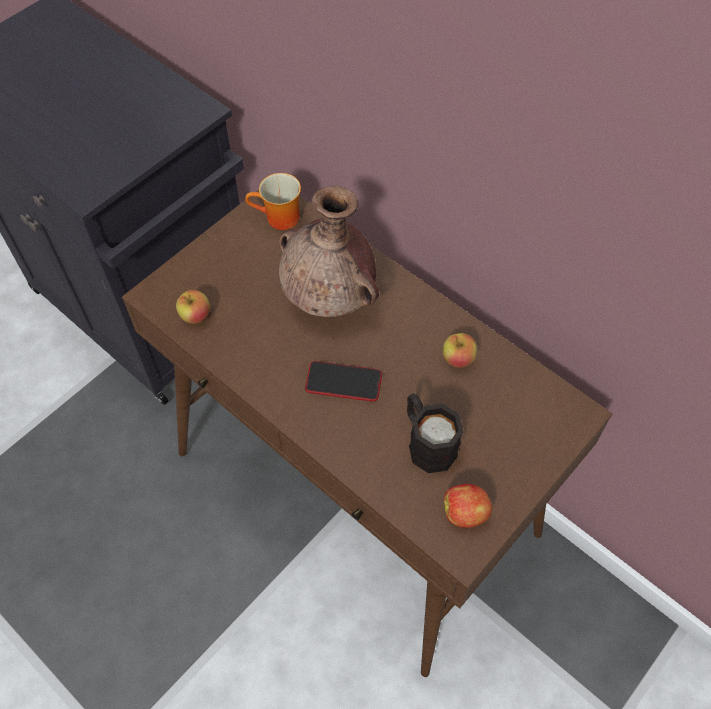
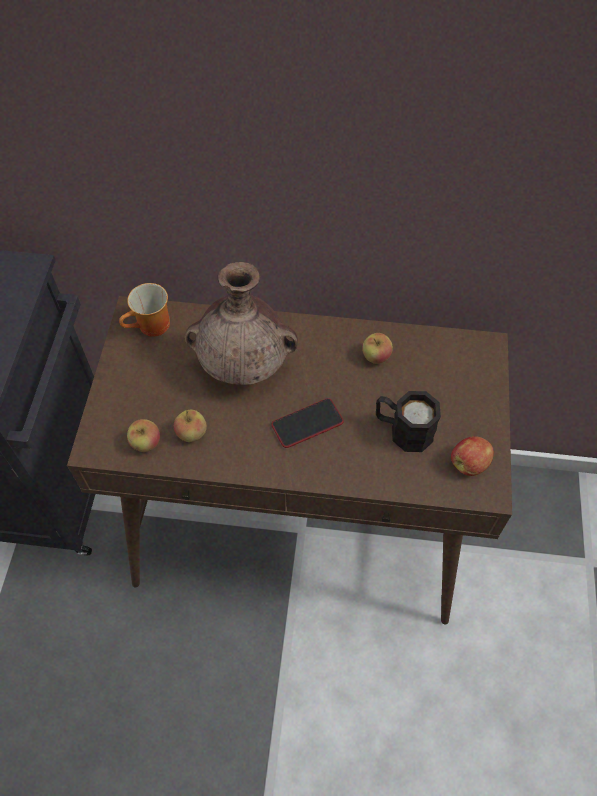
camera: 35 degrees left, 0 degrees up
none -> apple [174,410,207,442]

